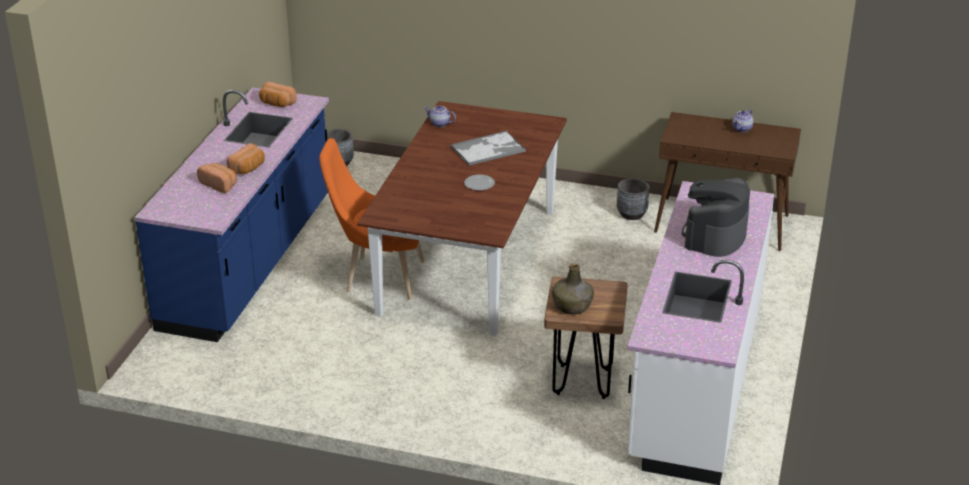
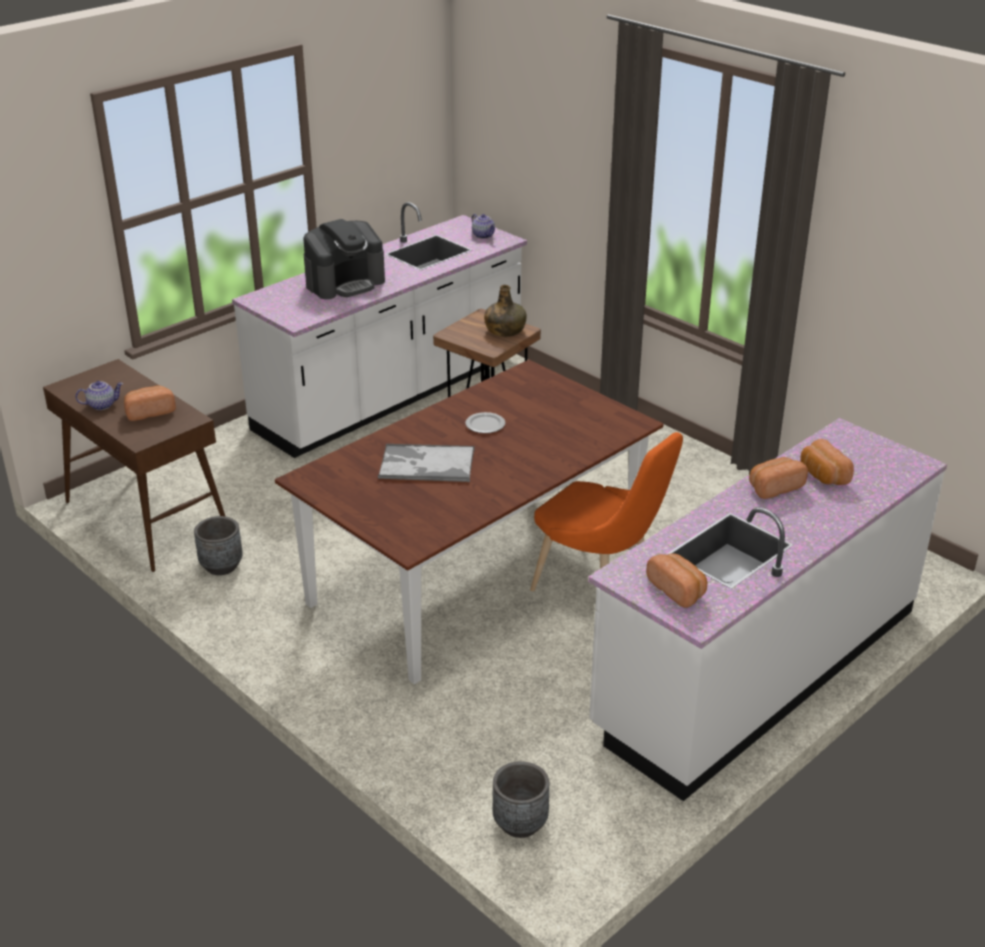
camera: 150 degrees left, 0 degrees up
blue counter [134,87,329,342] -> white counter [588,418,947,801]
teapot [424,105,456,127] -> teapot moved to [472,214,495,239]
none -> bread [124,386,176,421]

